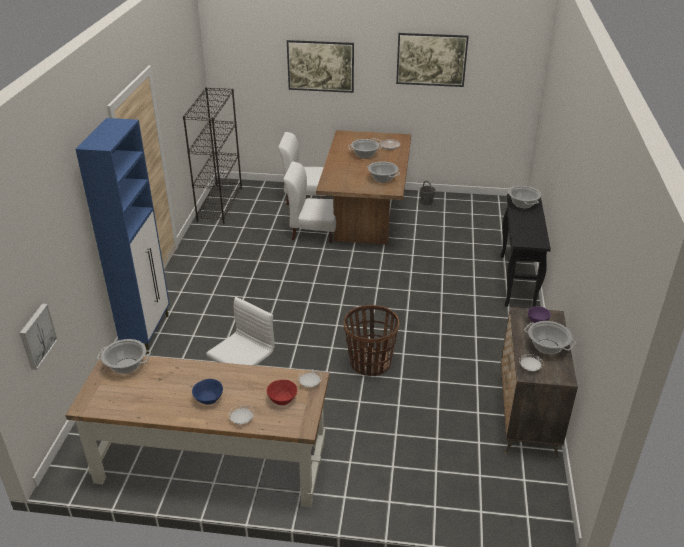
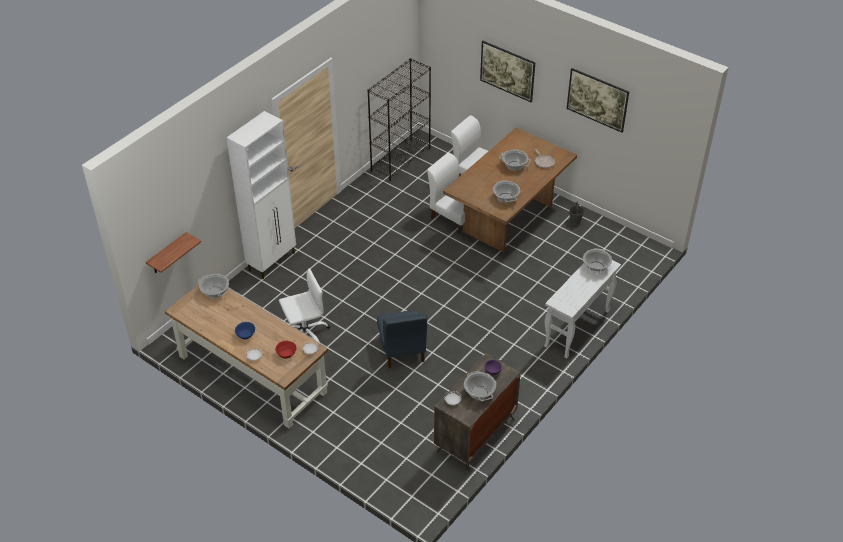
camera: 30 degrees right, 10 degrees up
picture [20,303,58,370] -> shelf [146,232,201,273]
blue cabinet [75,118,170,354] -> white cabinet [226,111,296,279]
basket [344,305,399,376] -> blue chair [377,310,427,368]
black console table [501,194,551,307] -> white console table [544,260,621,359]

